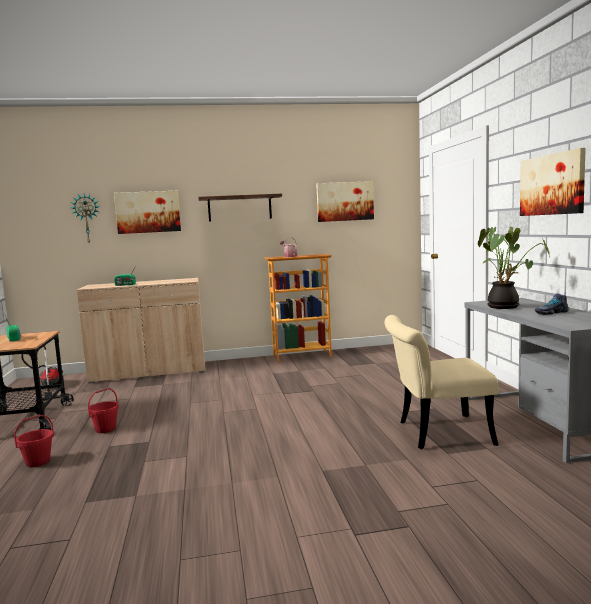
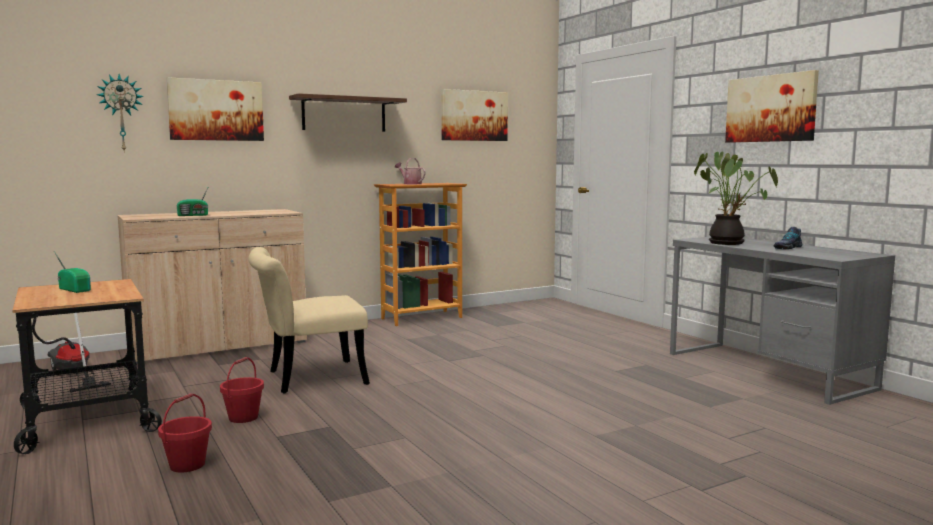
camera: 20 degrees left, 0 degrees up
beige chair [384,315,499,449] -> beige chair moved to [248,247,370,394]

